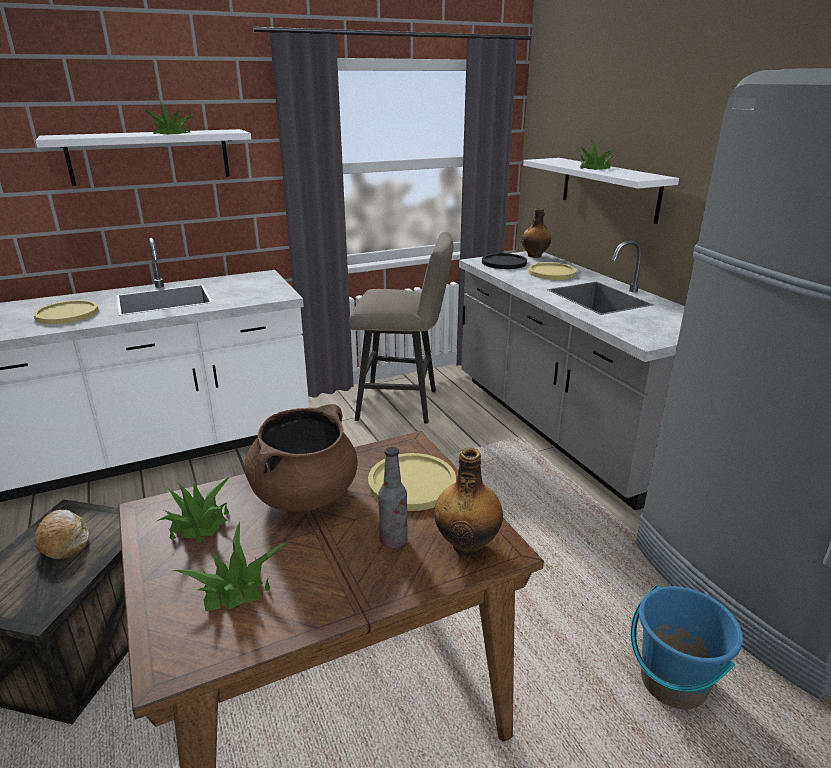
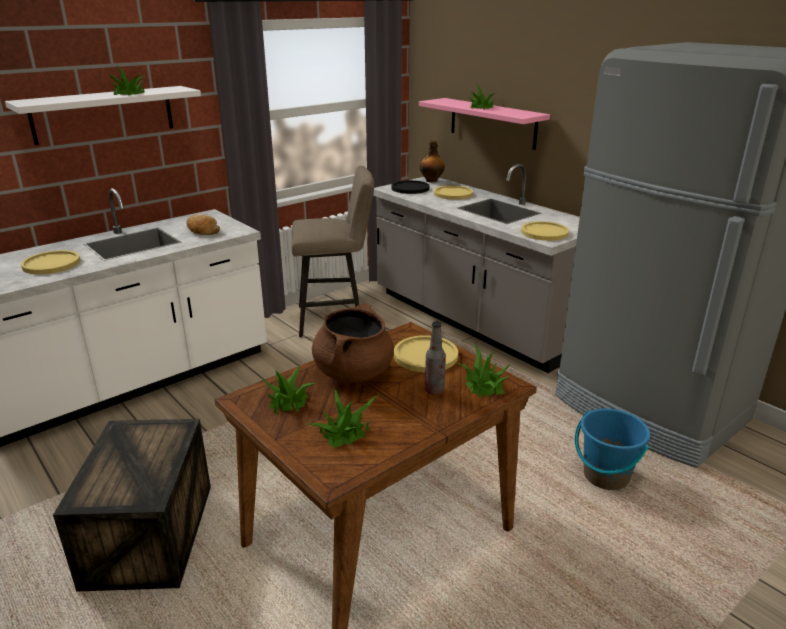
camera: 15 degrees left, 0 degrees up
bread [34,510,89,559] -> bread moved to [187,214,220,235]
bottle [434,448,503,556] -> potted plant [455,343,511,397]
white shelf [523,158,679,224] -> pink shelf [419,98,550,150]
none -> yellow plate [521,221,569,241]

